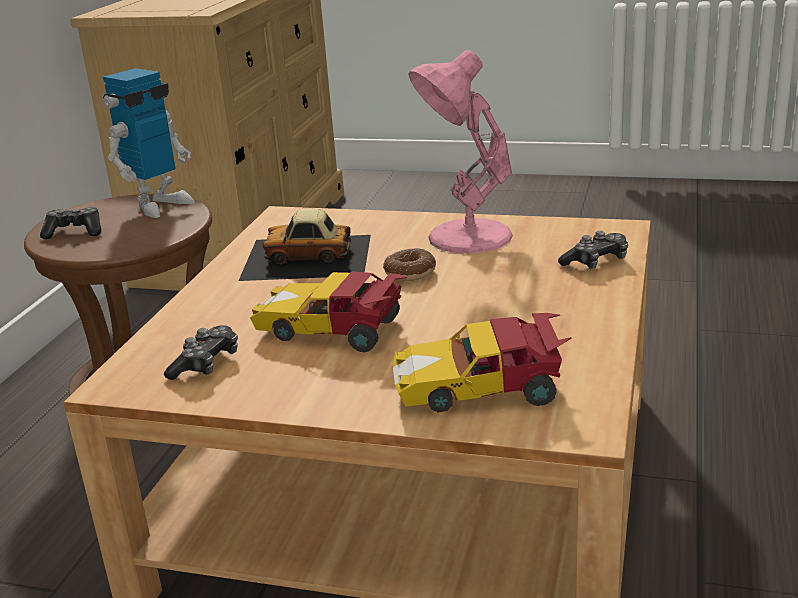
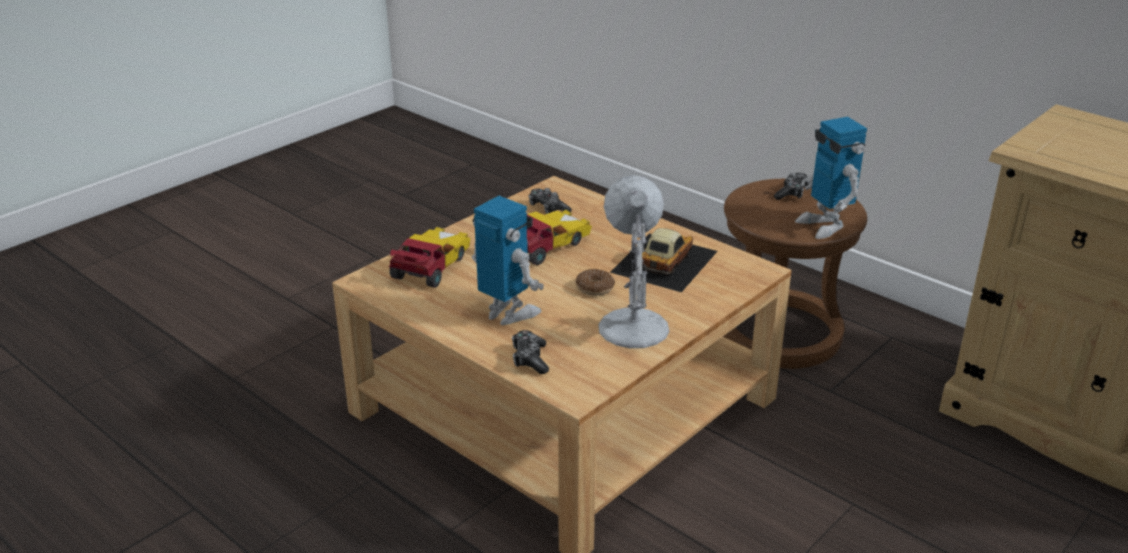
camera: 115 degrees right, 5 degrees up
pink table lamp [408,50,513,254] -> white table lamp [598,175,670,348]
none -> toy robot [472,196,544,325]

